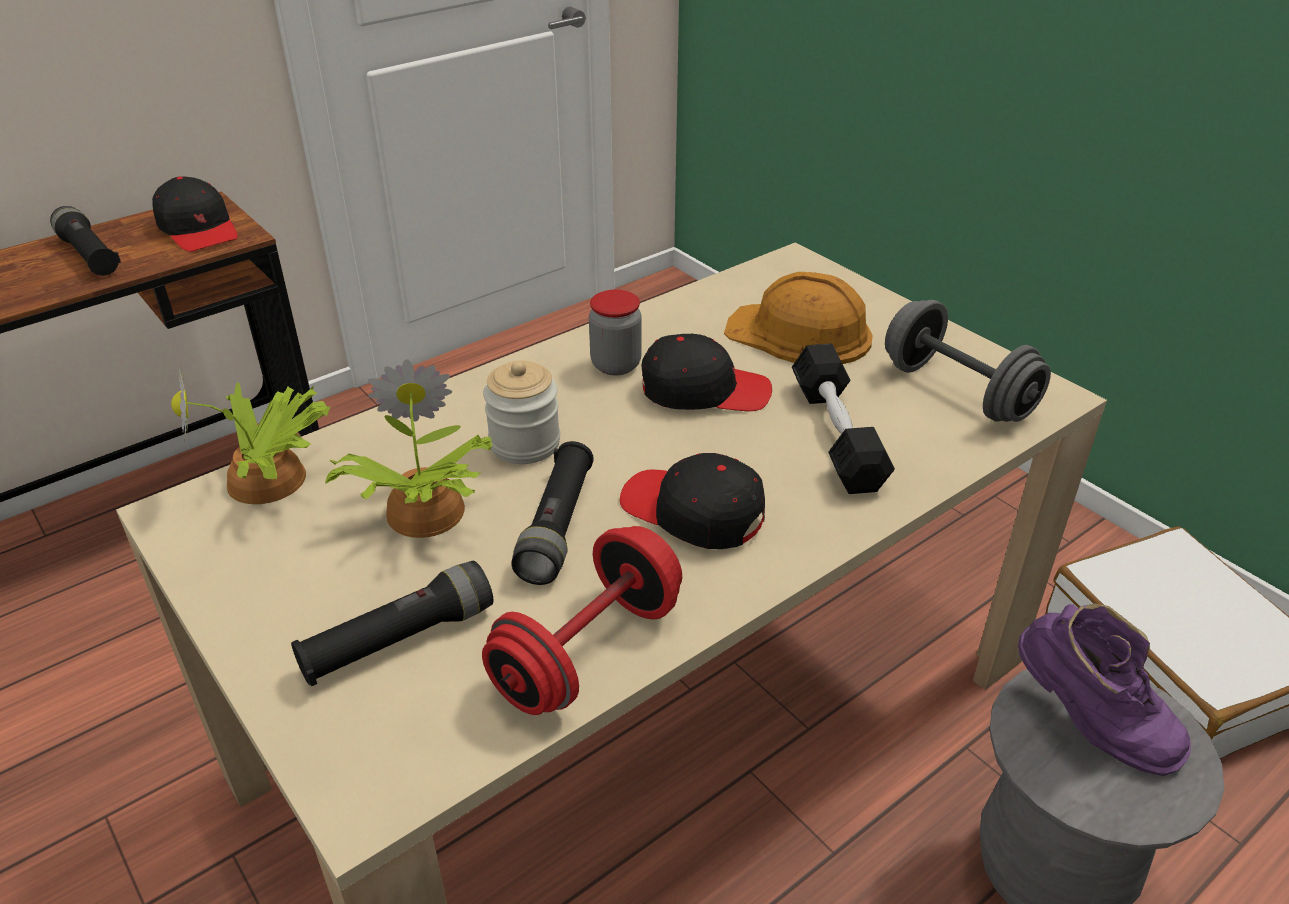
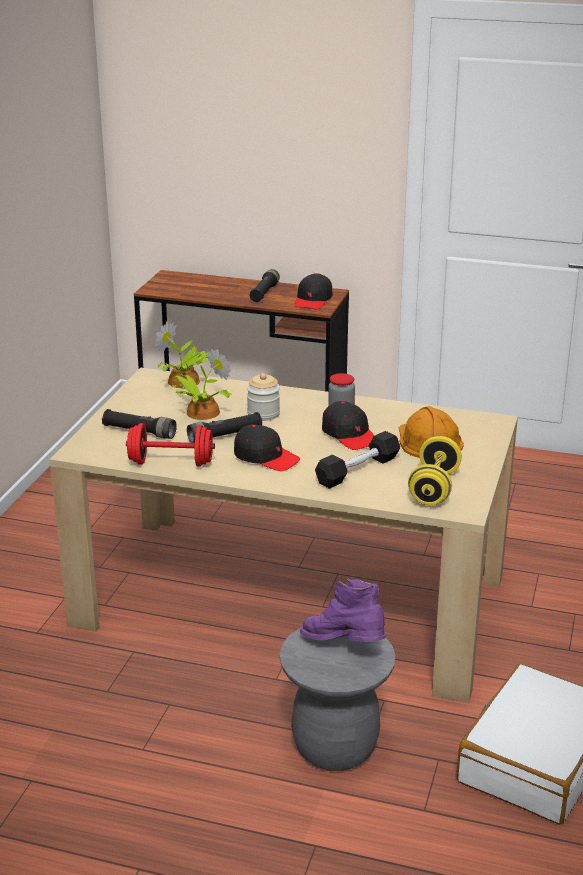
camera: 55 degrees right, 10 degrees down
black cap [620,453,765,549] -> black cap turned 120 degrees clockwise [234,424,300,471]
grey dumbbell [885,300,1051,422] -> yellow dumbbell [408,436,462,505]
purple boot [1018,604,1191,776] -> purple boot turned 120 degrees clockwise [300,578,386,642]

